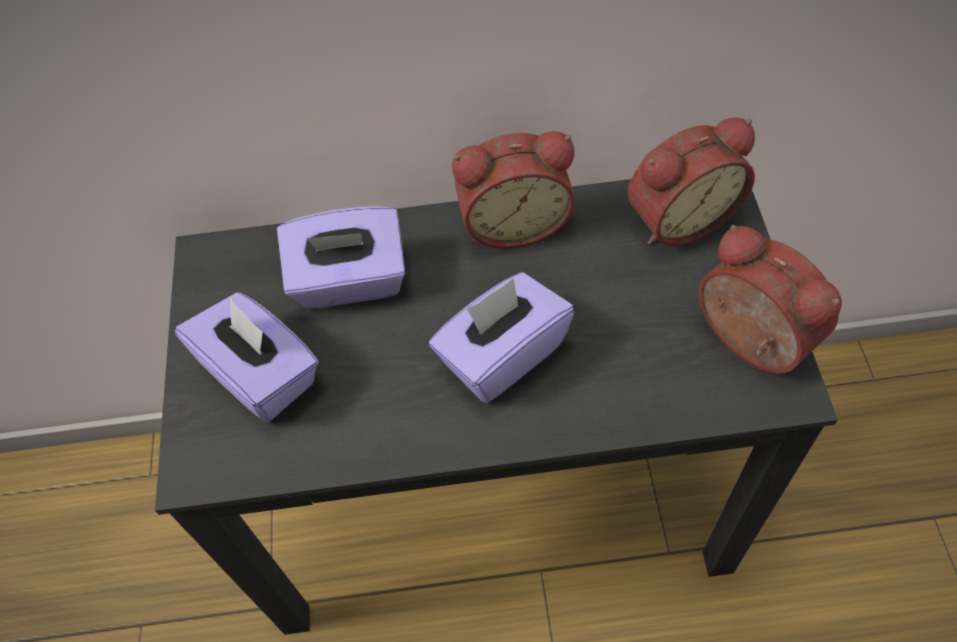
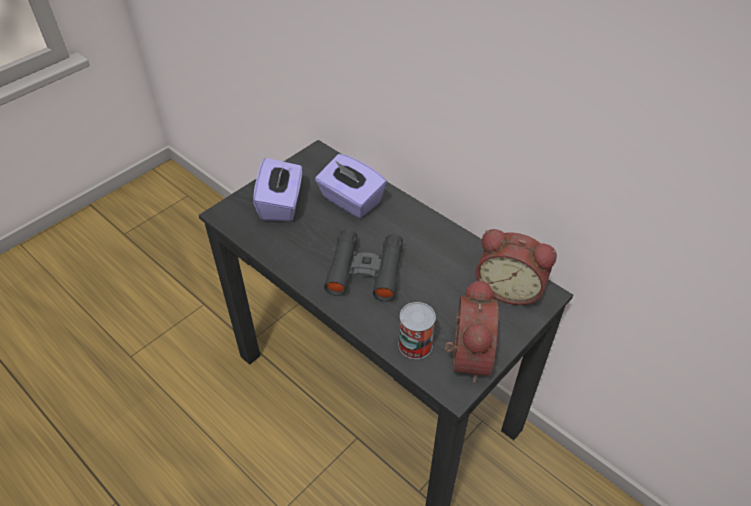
camera: 45 degrees right, 10 degrees down
purple tissue box [429,272,575,403] -> black binoculars [324,229,403,302]
alarm clock [452,131,575,249] -> none
none -> can [398,302,436,359]

